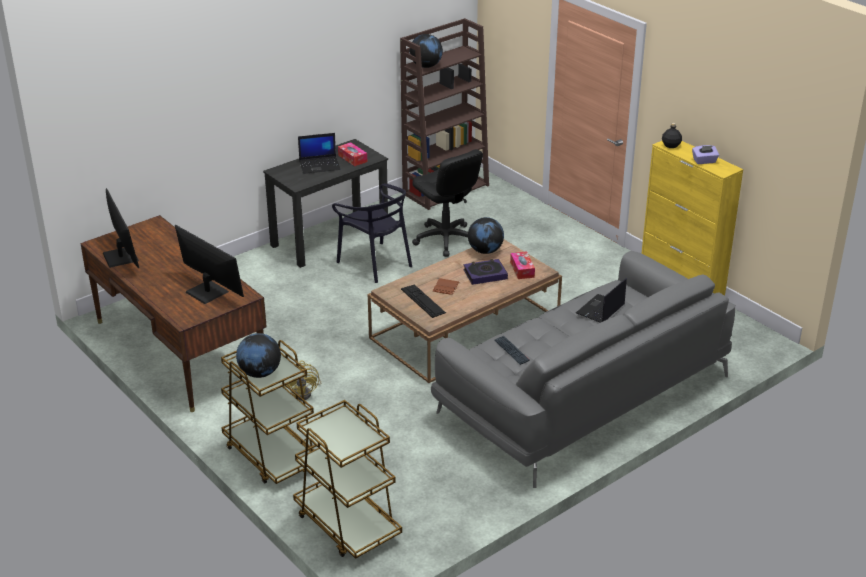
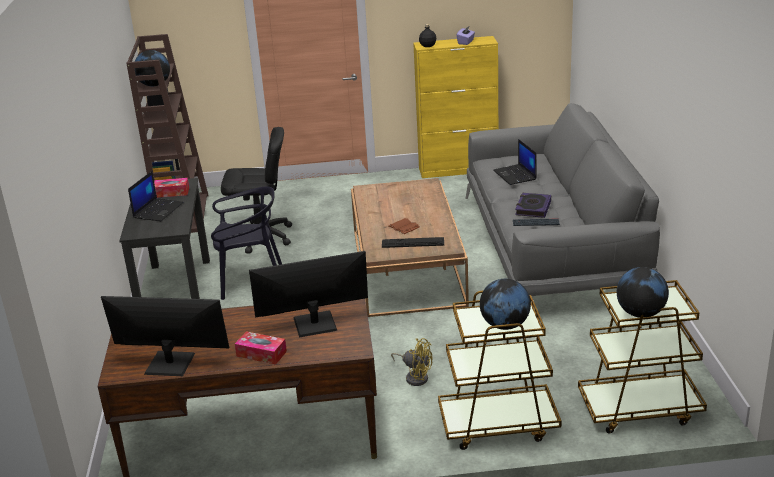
camera: 55 degrees left, 5 degrees down
book [463,259,508,285] -> book moved to [515,193,551,218]
globe [468,217,504,254] -> globe moved to [617,267,669,318]
tissue box [510,251,535,279] -> tissue box moved to [235,332,287,365]

